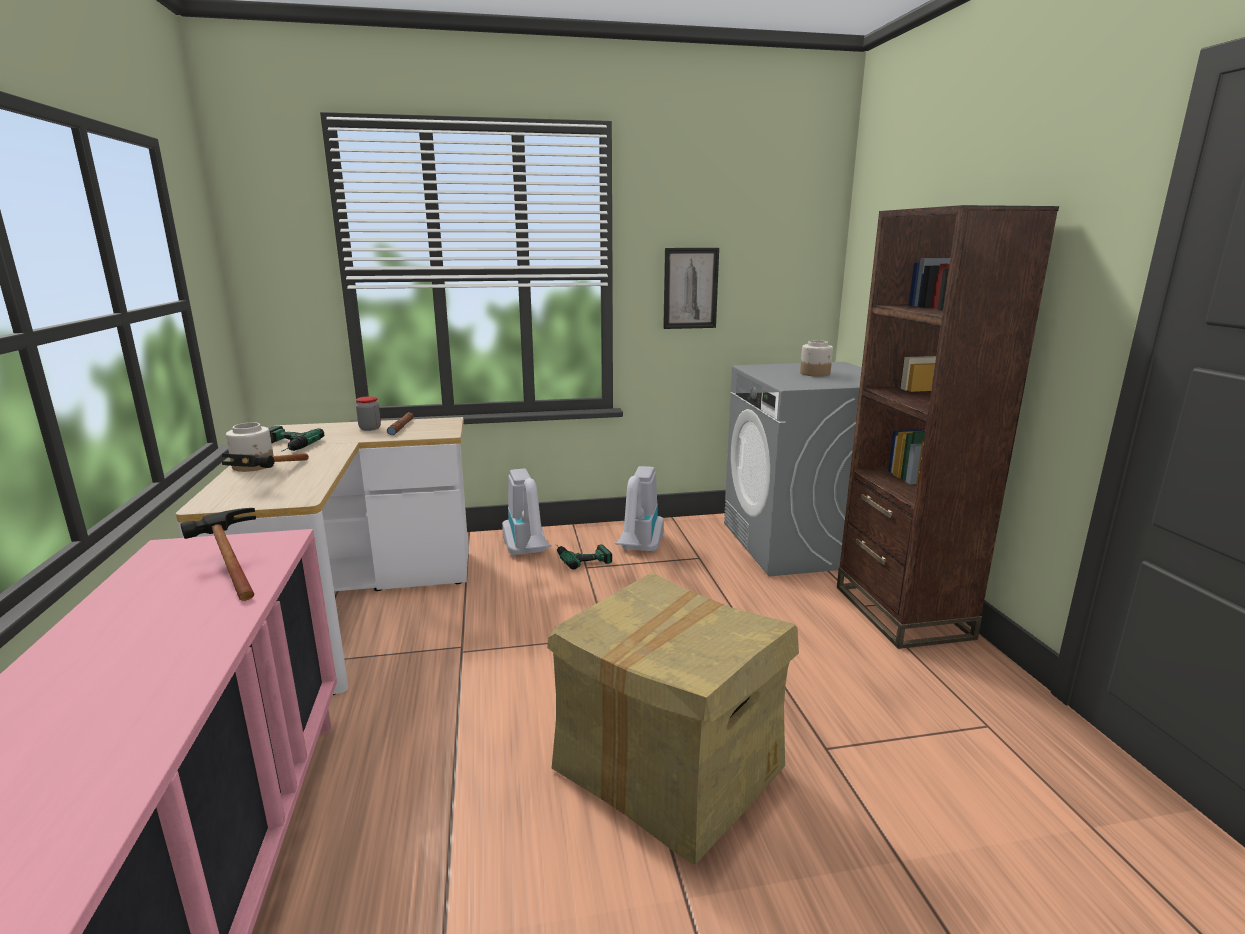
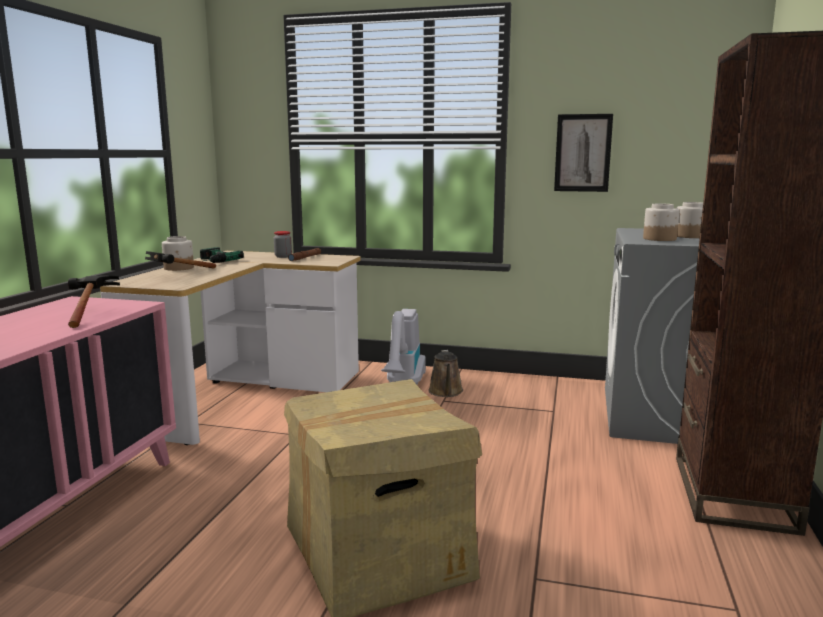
camera: 25 degrees right, 5 degrees down
power drill [556,545,612,570] -> brown watering can [428,350,463,397]
vacuum cleaner [615,466,664,553] -> none
none -> jar [643,203,679,241]

